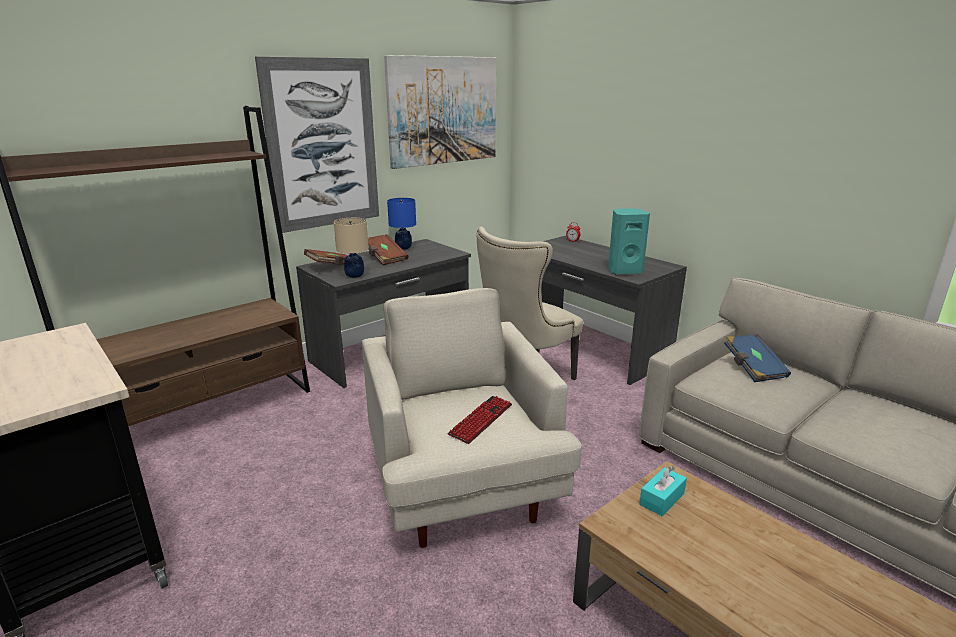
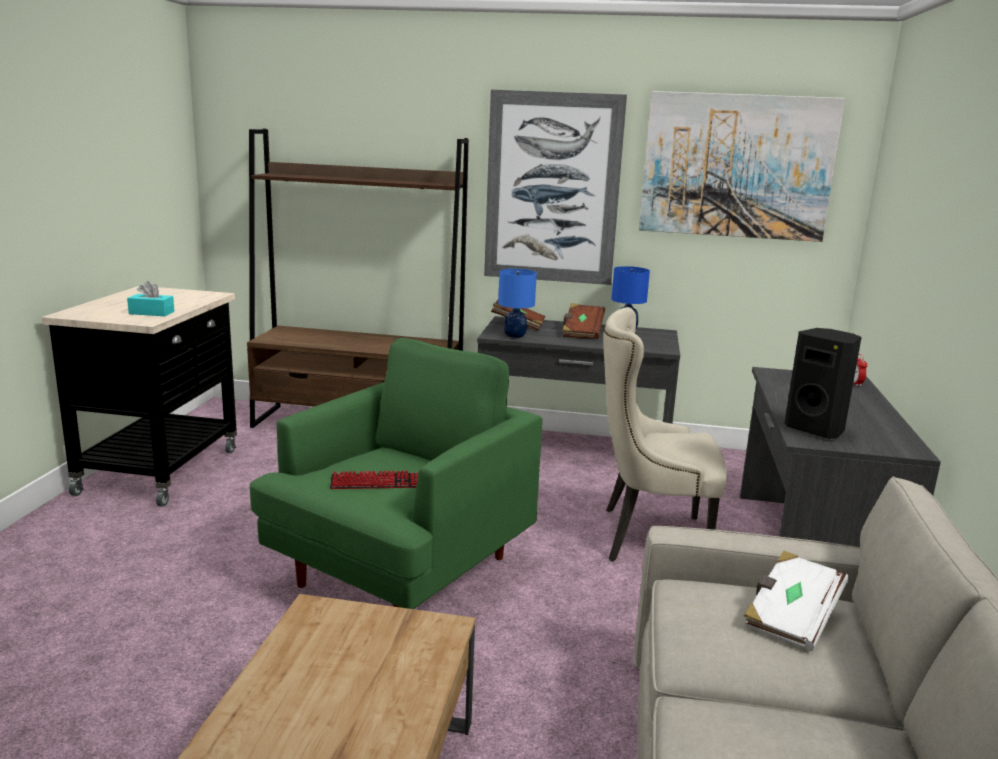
camera: 50 degrees right, 5 degrees down
beige table lamp [334,218,369,278] -> blue table lamp [498,269,537,338]
beige armchair [362,288,582,548] -> green armchair [250,338,542,609]
turquoise speaker [608,208,650,274] -> black speaker [785,328,862,439]
turquoise tissue box [639,466,687,516] -> turquoise tissue box moved to [127,281,175,316]
blue book [724,334,791,382] -> white book [744,551,849,651]

